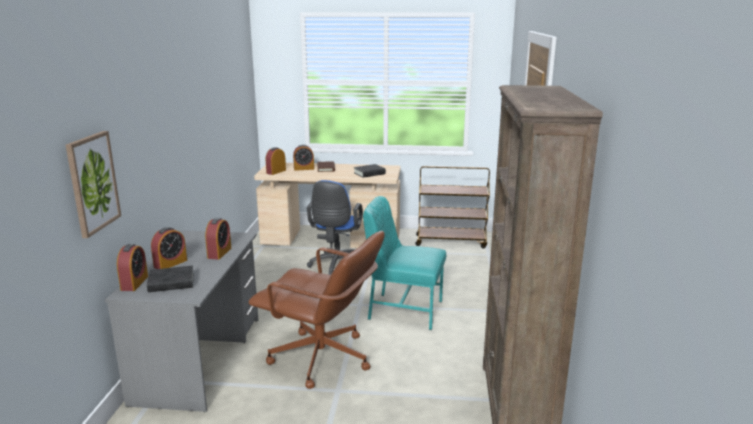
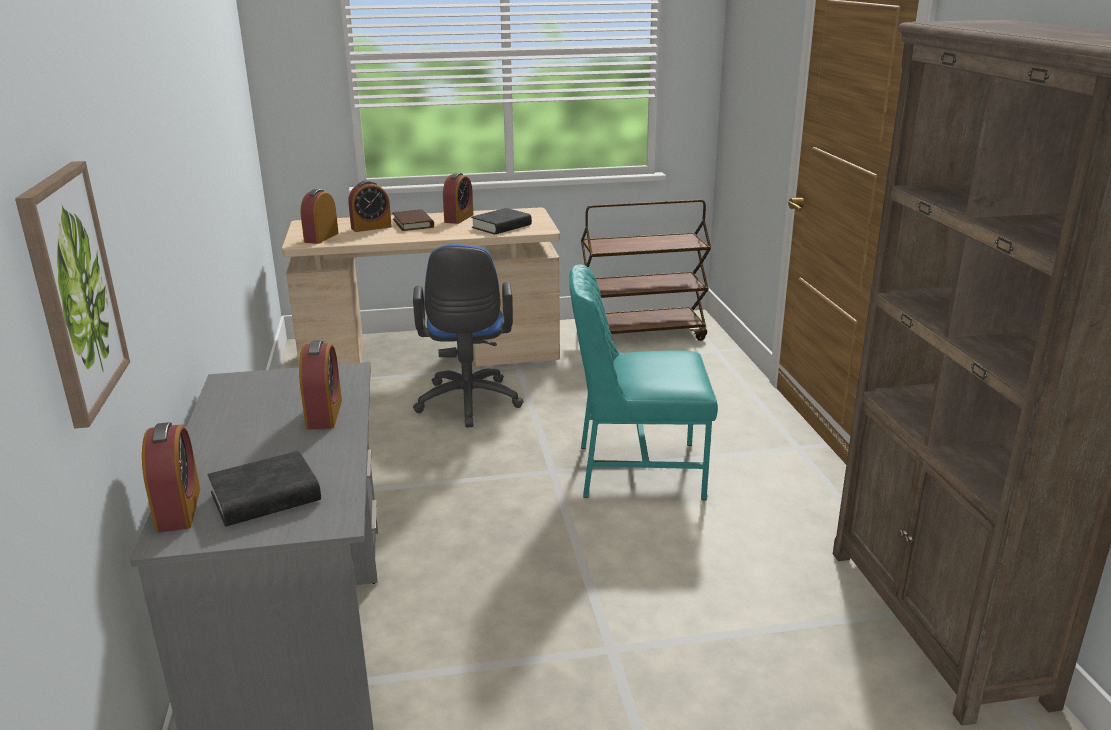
camera: 15 degrees left, 5 degrees up
alarm clock [151,227,187,269] -> alarm clock moved to [443,173,474,224]
brown office chair [249,231,385,389] -> none

